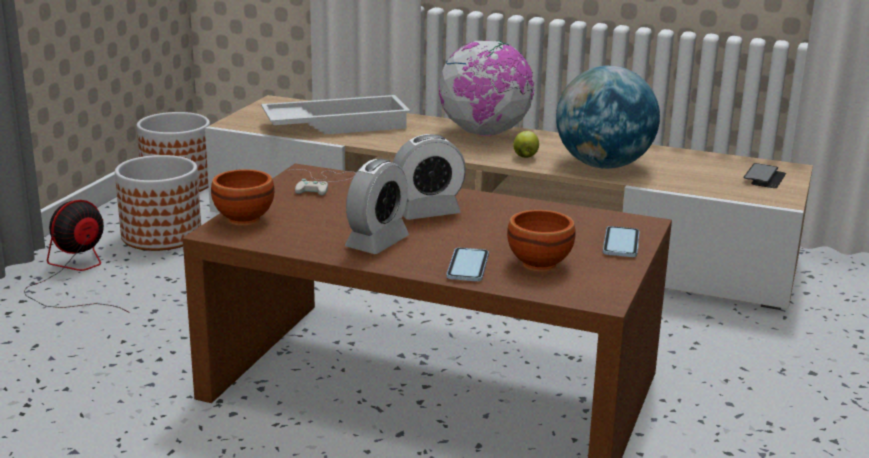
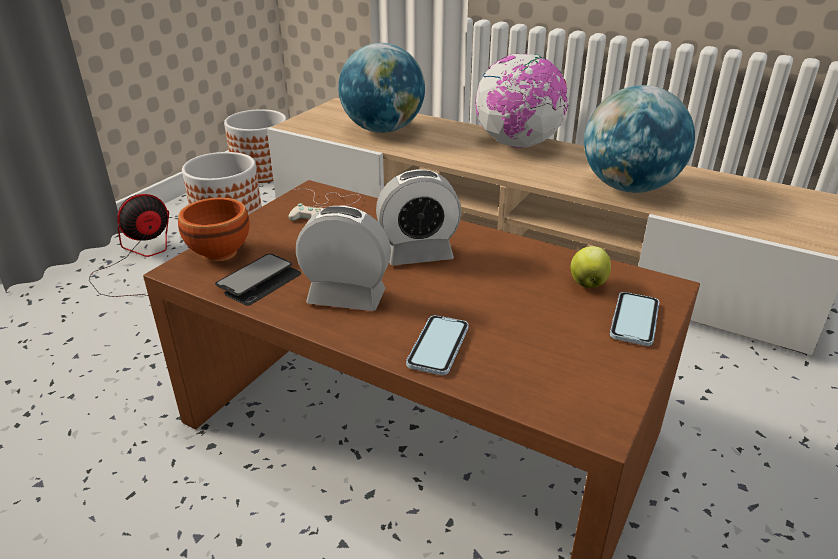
camera: 10 degrees right, 10 degrees up
white tray [261,95,410,135] -> globe [338,43,425,133]
alarm clock [345,159,409,254] -> alarm clock turned 120 degrees counterclockwise [296,205,391,311]
brown bowl [507,210,576,272] -> none
apple [513,131,539,158] -> apple moved to [571,246,611,288]
phone [743,163,786,188] -> phone moved to [215,254,301,306]

